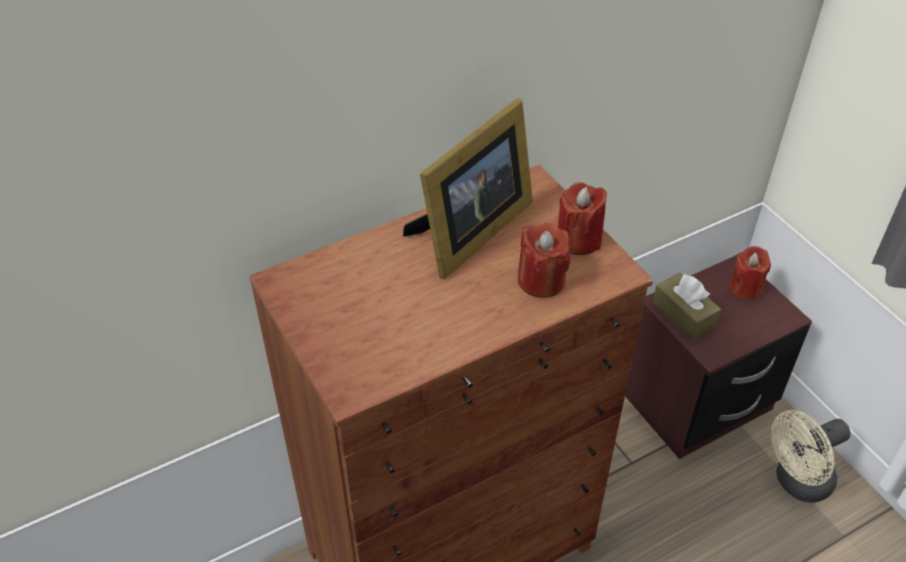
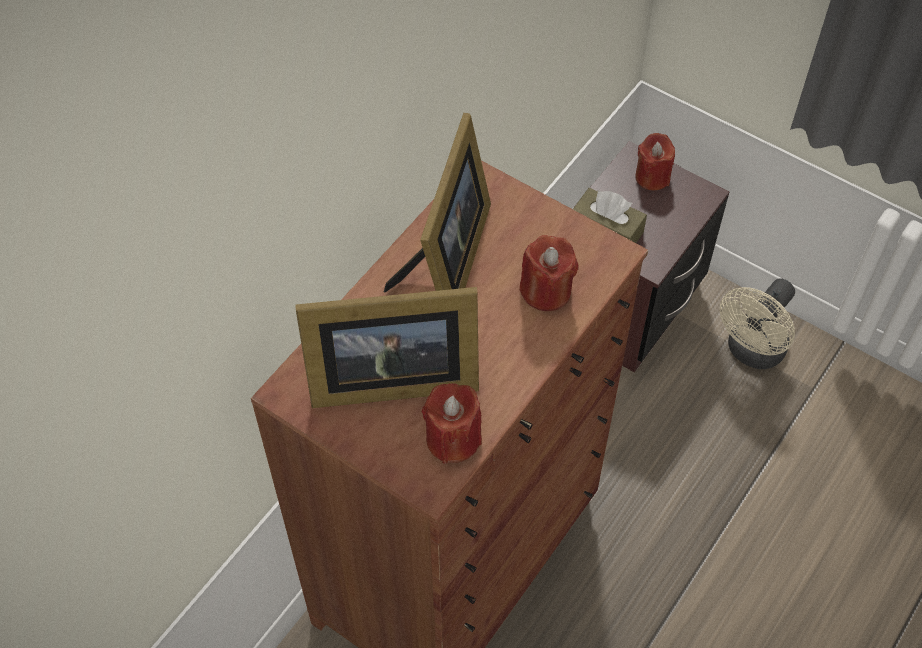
camera: 25 degrees left, 10 degrees up
red candle [557,182,607,255] -> red candle moved to [422,383,482,464]
none -> picture frame [295,287,479,408]

